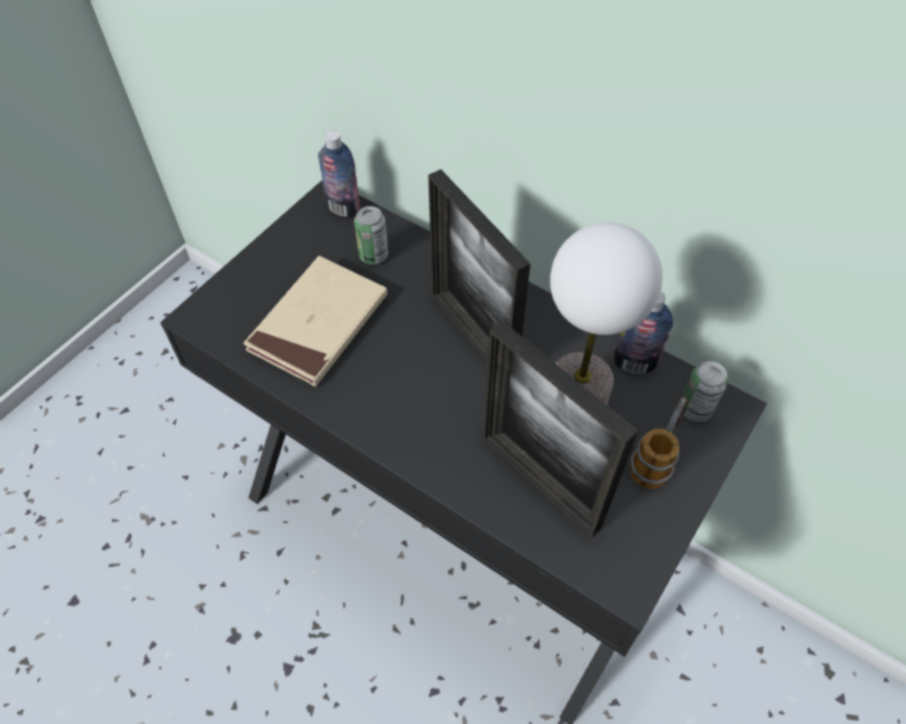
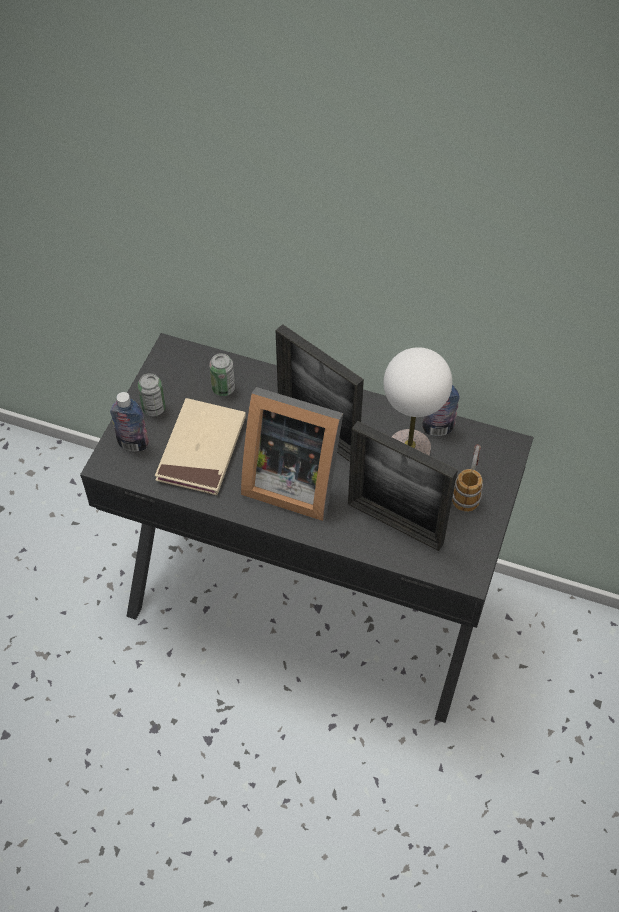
camera: 15 degrees left, 0 degrees up
bottle [318,130,361,217] -> bottle moved to [110,392,149,452]
can [682,361,728,422] -> can moved to [138,373,166,416]
none -> picture frame [241,387,343,521]

